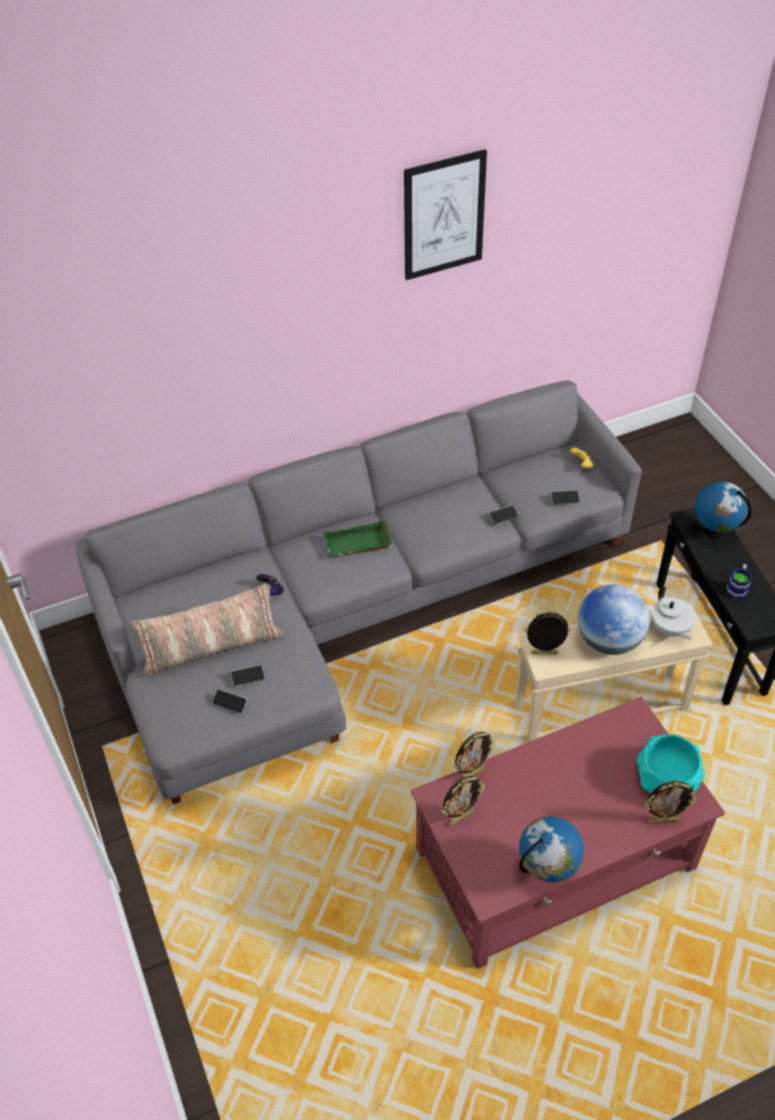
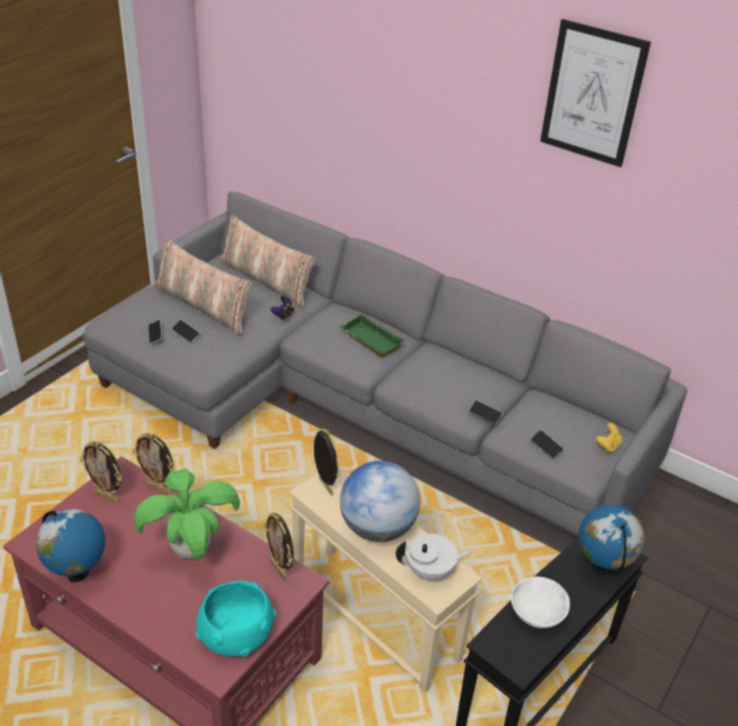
camera: 55 degrees right, 10 degrees down
picture frame [644,781,697,824] -> picture frame moved to [264,513,294,581]
white teapot [651,587,696,640] -> white teapot turned 135 degrees counterclockwise [396,534,472,582]
mug [726,564,752,599] -> white bowl [510,577,570,628]
none -> potted plant [134,469,240,559]
none -> pillow [219,215,315,308]

